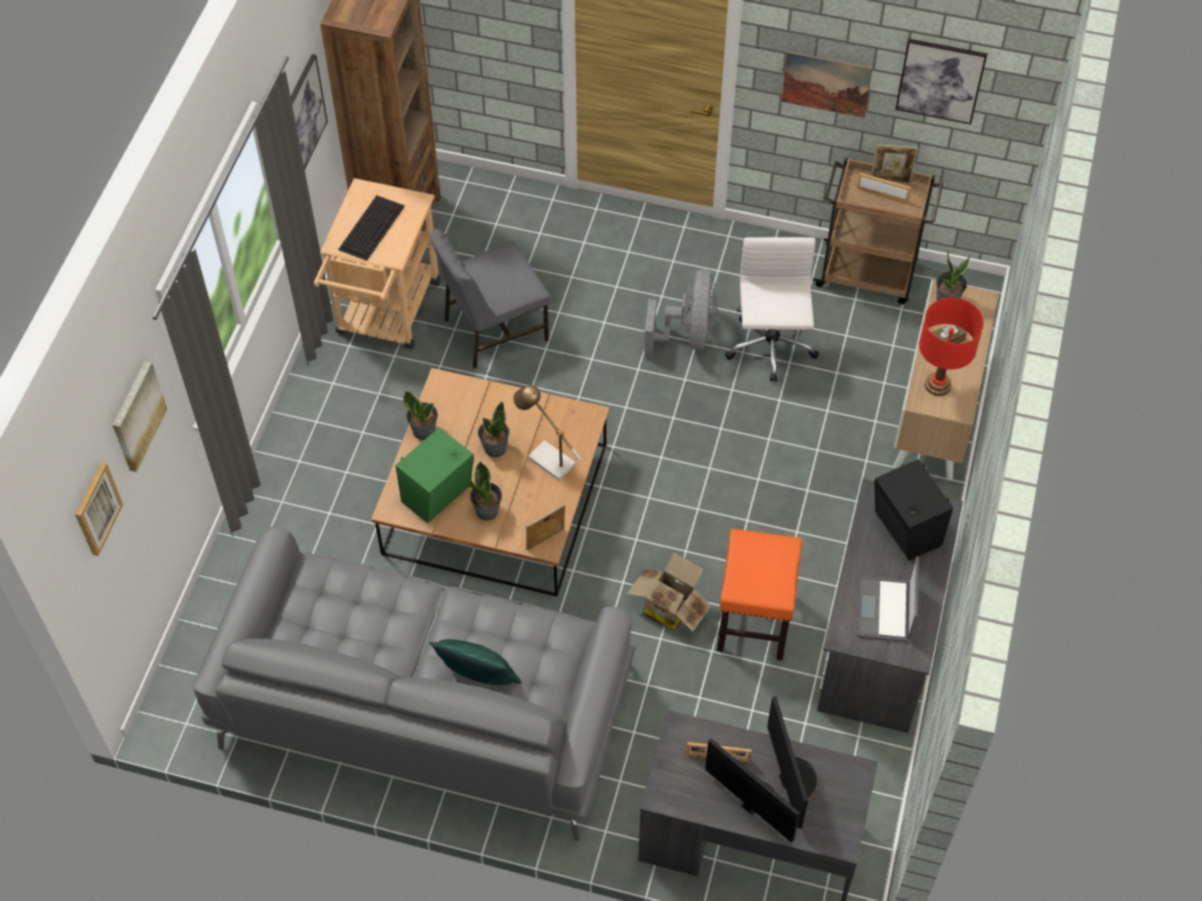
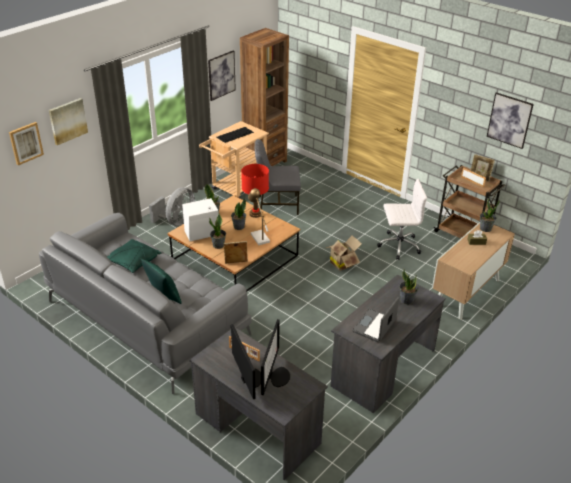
camera: 25 degrees right, 20 degrees down
green speaker [395,427,474,523] -> white speaker [182,198,219,241]
cardboard box [627,552,711,632] -> cardboard box moved to [326,235,362,271]
grey fan [644,269,718,357] -> grey fan moved to [149,187,195,226]
orange stool [717,529,802,660] -> none
white office chair [725,237,819,382] -> white office chair turned 60 degrees clockwise [377,179,427,259]
picture [782,51,873,118] -> none
black speaker [874,459,953,560] -> potted plant [400,269,418,305]
red table lamp [919,297,984,396] -> red table lamp moved to [241,164,269,218]
none -> green pillow [107,239,161,273]

